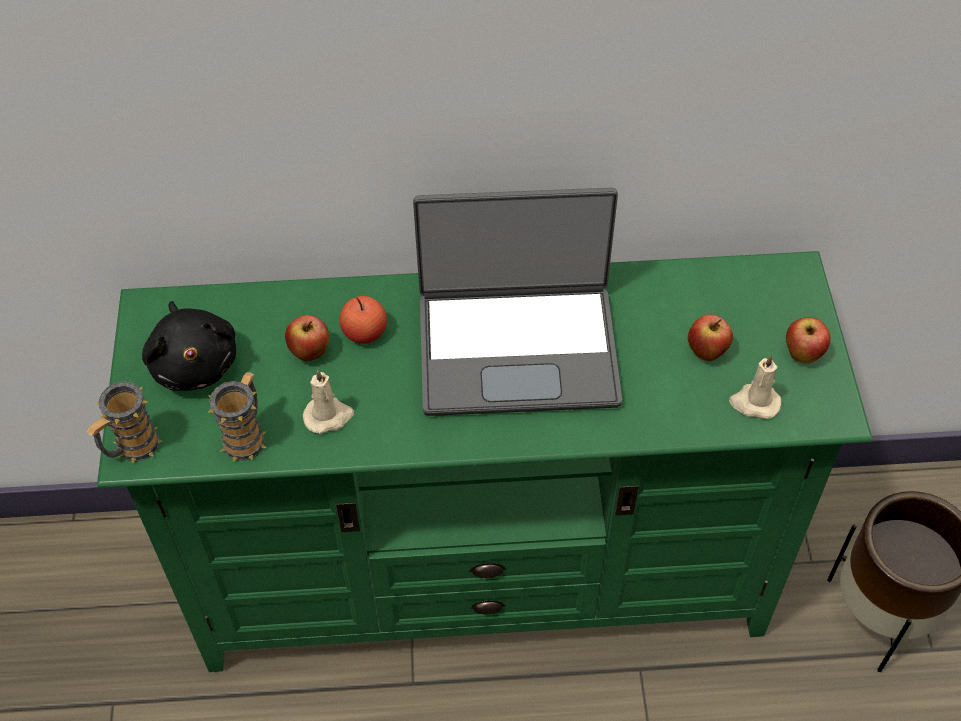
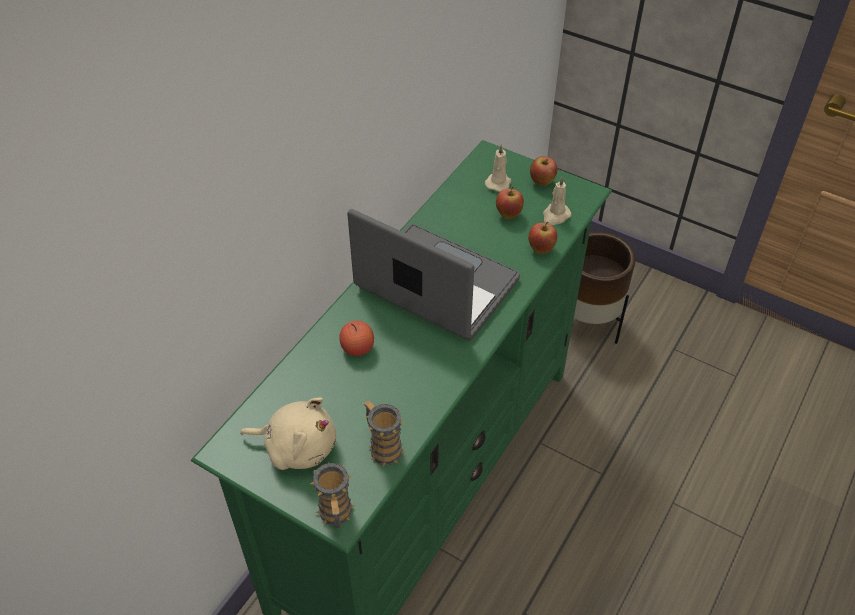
camera: 55 degrees left, 5 degrees down
black plush toy [142,301,236,391] -> beige plush toy [240,397,336,470]
apple [285,315,329,362] -> apple moved to [528,222,557,254]
beige candle [303,369,354,434] -> beige candle moved to [485,144,511,192]
laptop [413,188,622,416] -> laptop turned 90 degrees counterclockwise [347,209,520,341]

